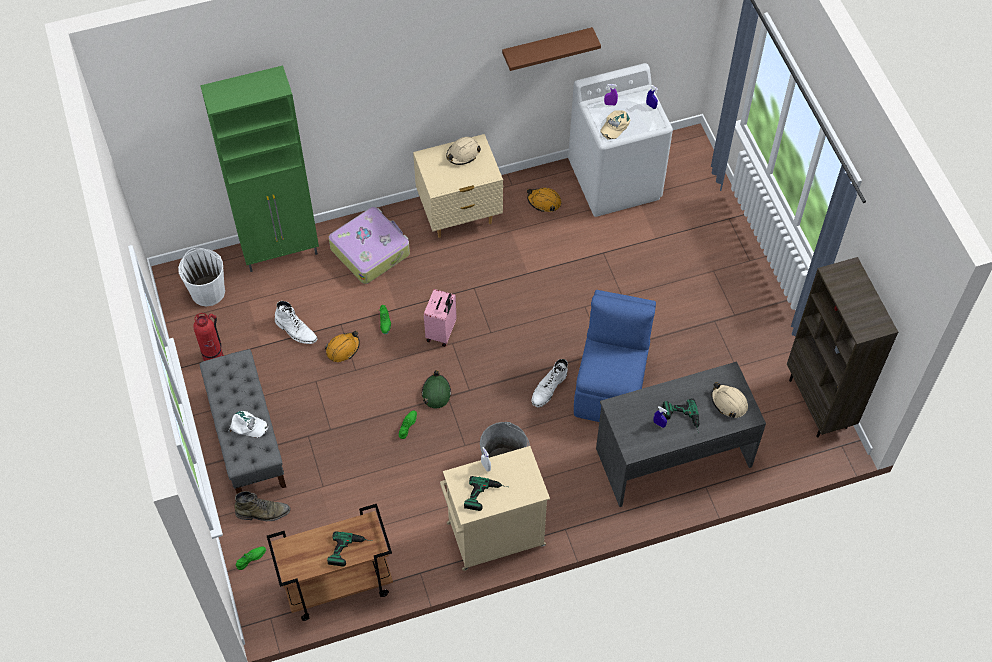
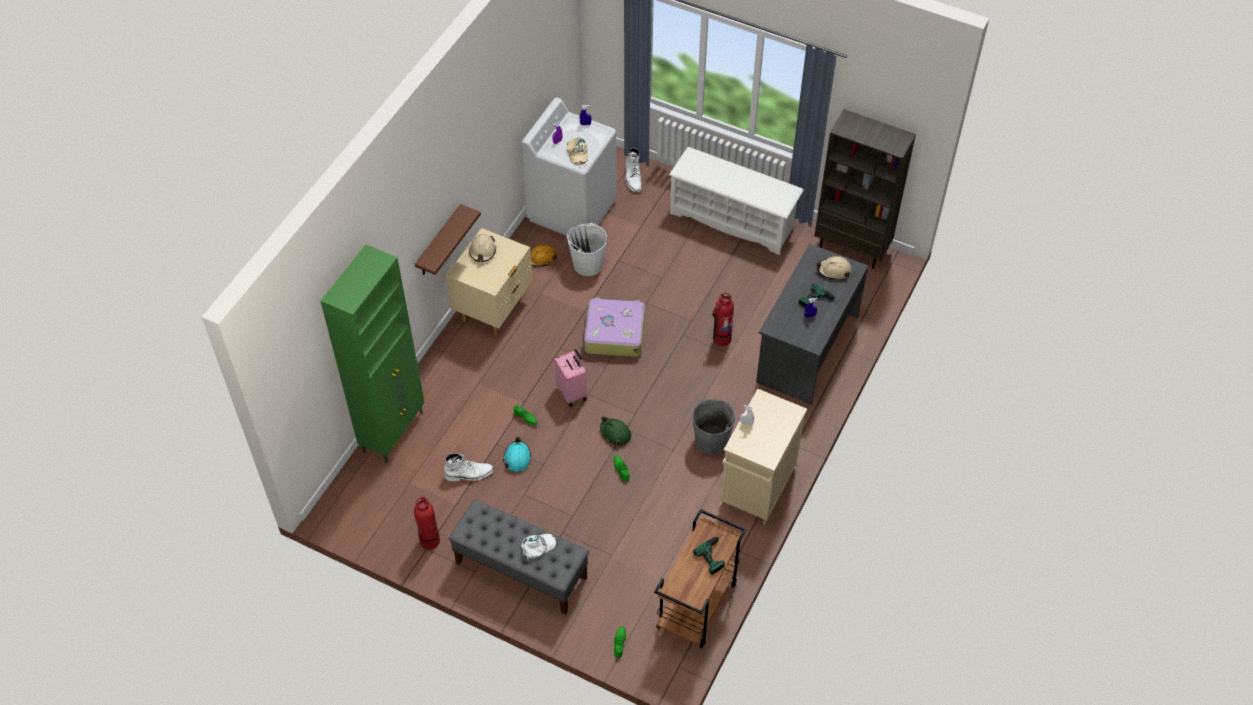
camera: 45 degrees left, 5 degrees down
white bucket [178,248,225,306] -> white bucket moved to [567,223,607,276]
green boot [234,491,290,521] -> none
orange hard hat [325,331,360,362] -> turquoise hard hat [503,437,531,472]
suitcase [329,207,410,284] -> suitcase moved to [584,298,645,357]
power drill [464,476,508,511] -> none
brown shelf [502,27,601,71] -> brown shelf moved to [415,204,481,275]
white boot [531,359,568,407] -> white boot moved to [625,148,642,192]
blue chair [574,290,656,422] -> fire extinguisher [712,293,734,346]
none -> white shoe rack [669,147,804,255]

